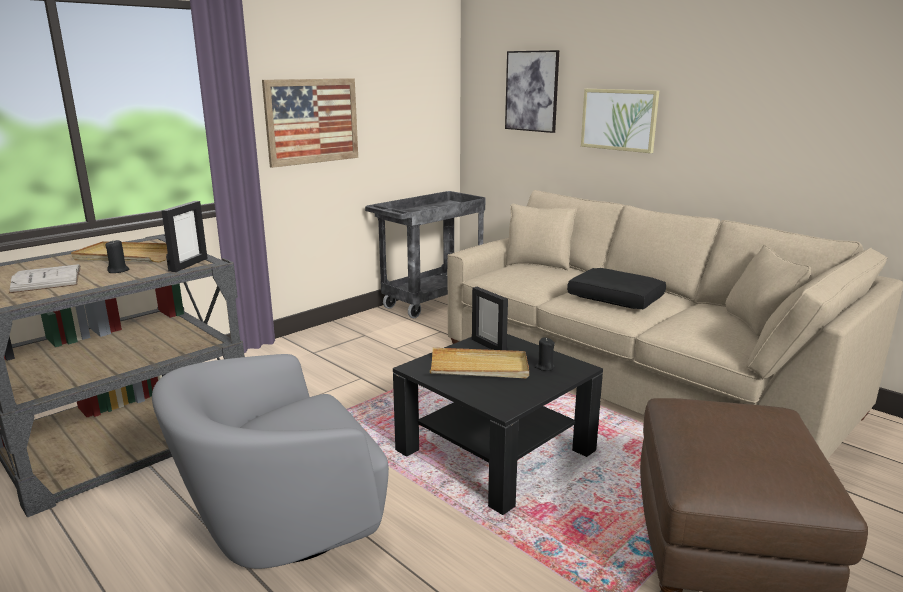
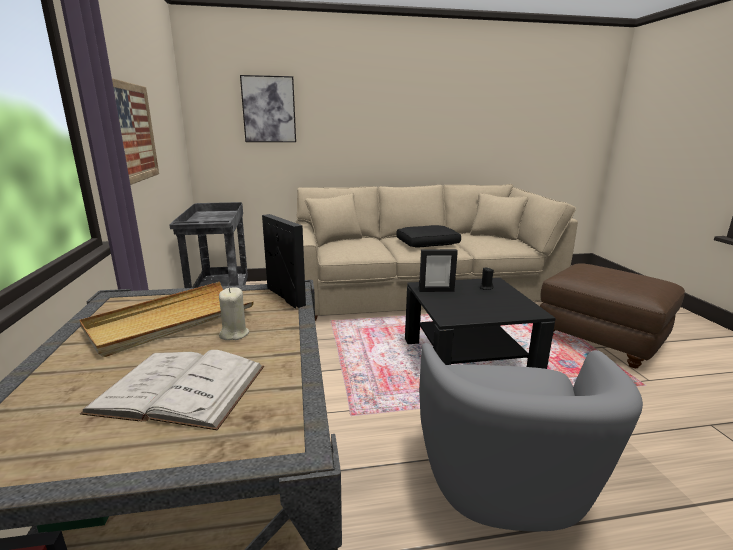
camera: 55 degrees left, 0 degrees up
black candle [105,240,129,273] -> beige candle [219,287,249,340]
beige tray [430,347,529,378] -> none
picture [581,89,659,153] -> none

